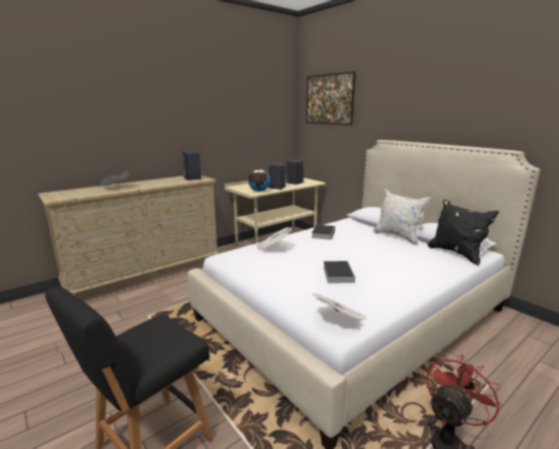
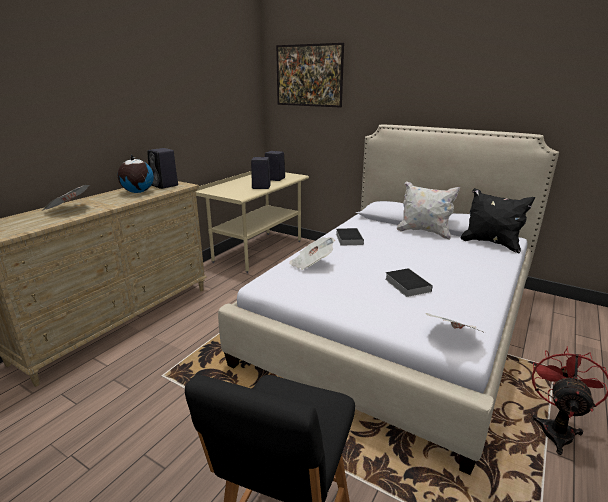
camera: 20 degrees left, 5 degrees up
globe [248,167,270,191] -> globe moved to [117,155,154,193]

